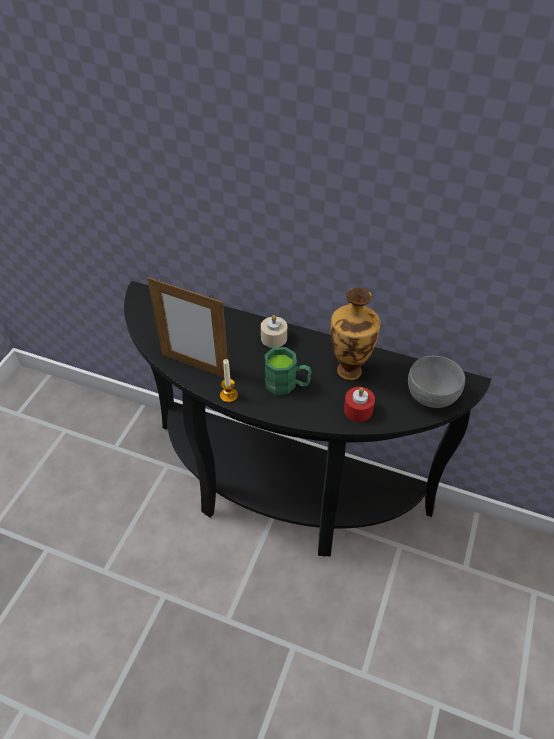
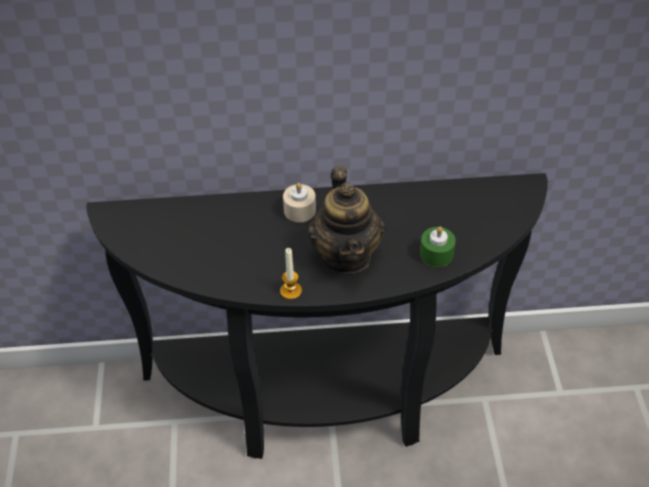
camera: 25 degrees left, 0 degrees up
picture frame [147,277,228,378] -> none
green mug [265,347,311,395] -> teapot [308,166,385,274]
vase [330,287,381,380] -> none
red candle [344,387,375,422] -> green candle [420,227,456,267]
grey bowl [408,356,465,408] -> none

